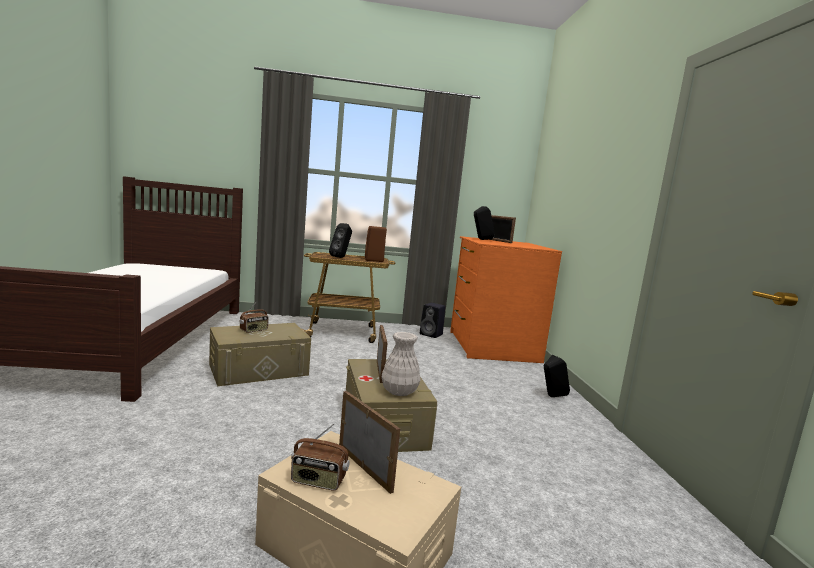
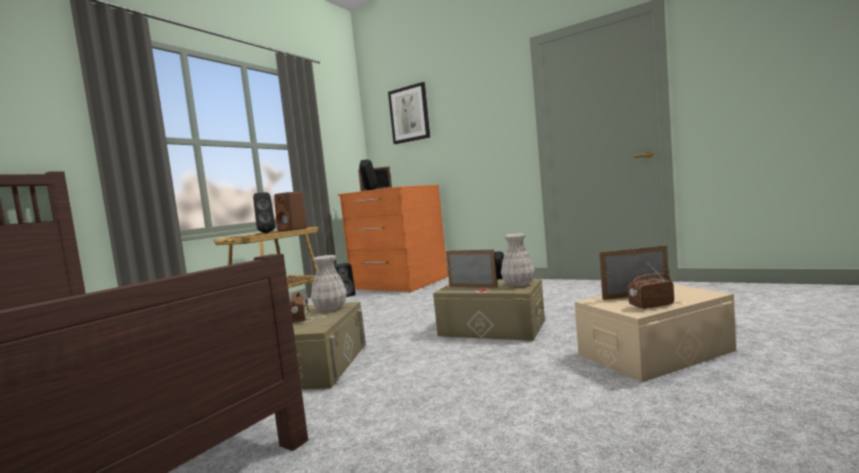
camera: 50 degrees left, 5 degrees down
radio [291,424,350,491] -> radio turned 150 degrees counterclockwise [628,263,674,309]
none -> white vase [311,255,347,311]
none -> picture [388,82,430,144]

